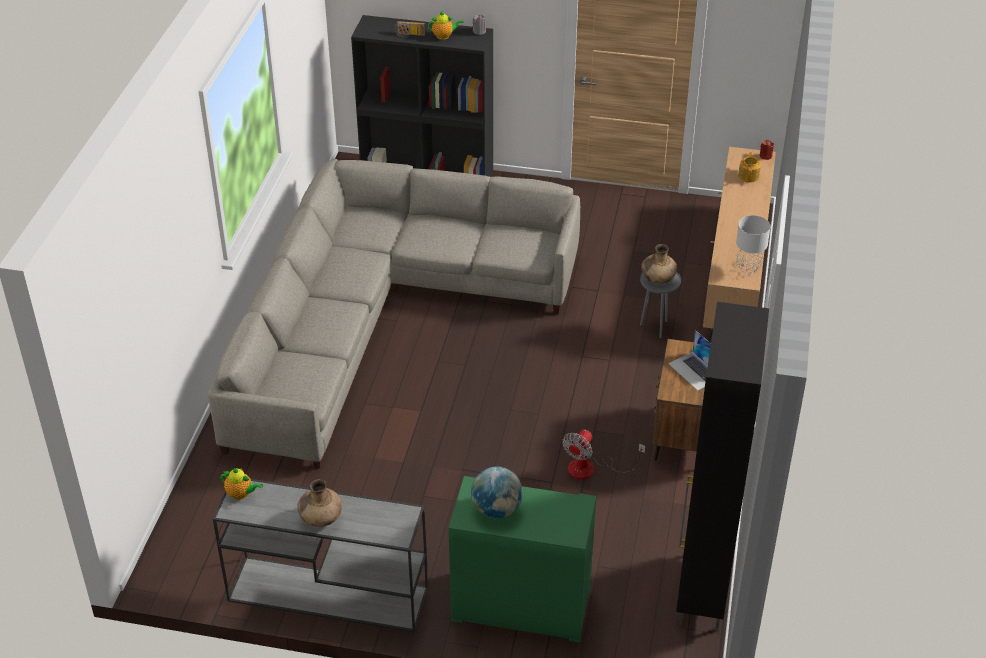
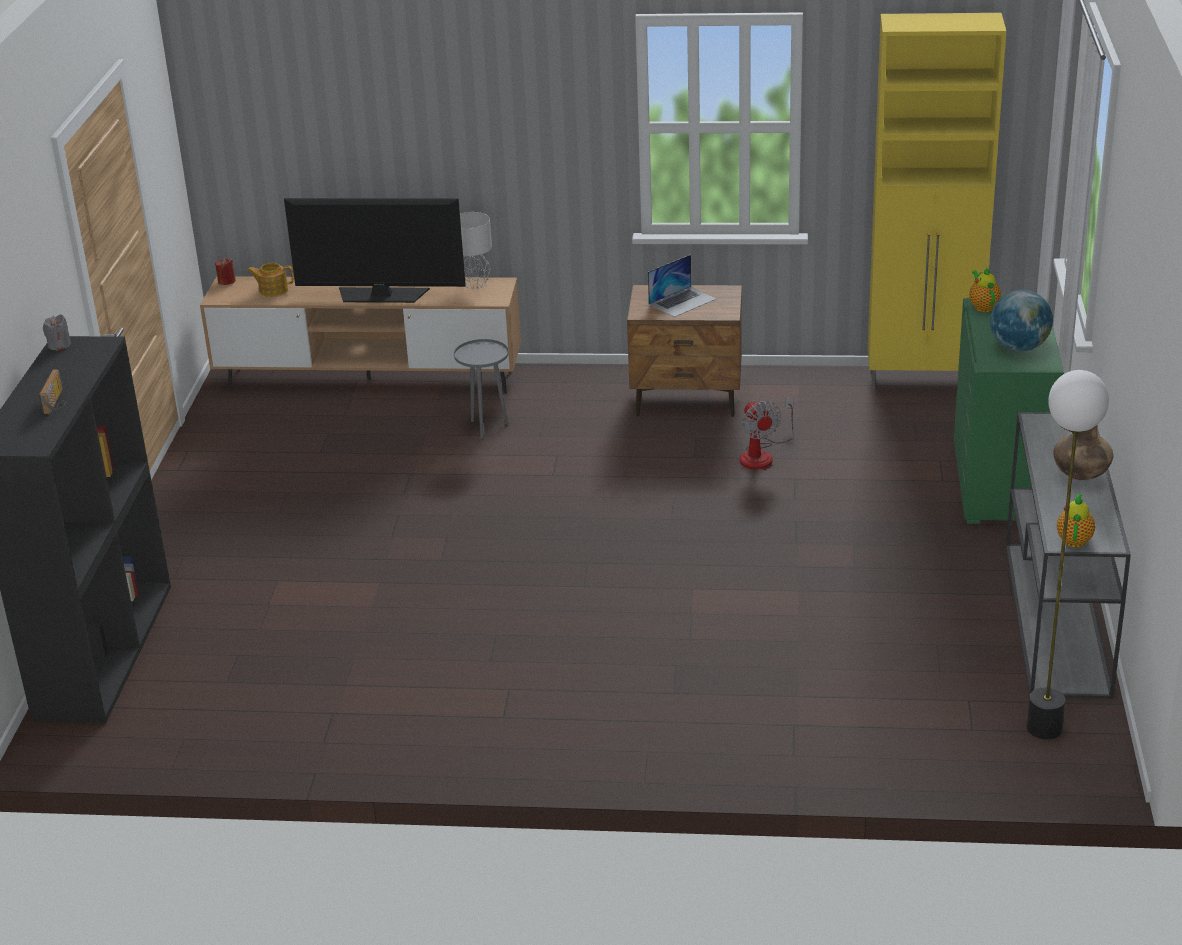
camera: 95 degrees left, 10 degrees down
grey sofa [208,159,580,469] -> none
teapot [428,11,464,40] -> teapot moved to [969,268,1001,312]
fan [562,429,645,479] -> fan turned 45 degrees clockwise [739,396,794,470]
brown vase [641,244,677,284] -> none
black cabinet [676,302,769,631] -> yellow cabinet [868,13,1006,390]
none -> television [284,198,466,303]
none -> floor lamp [1026,370,1109,739]

